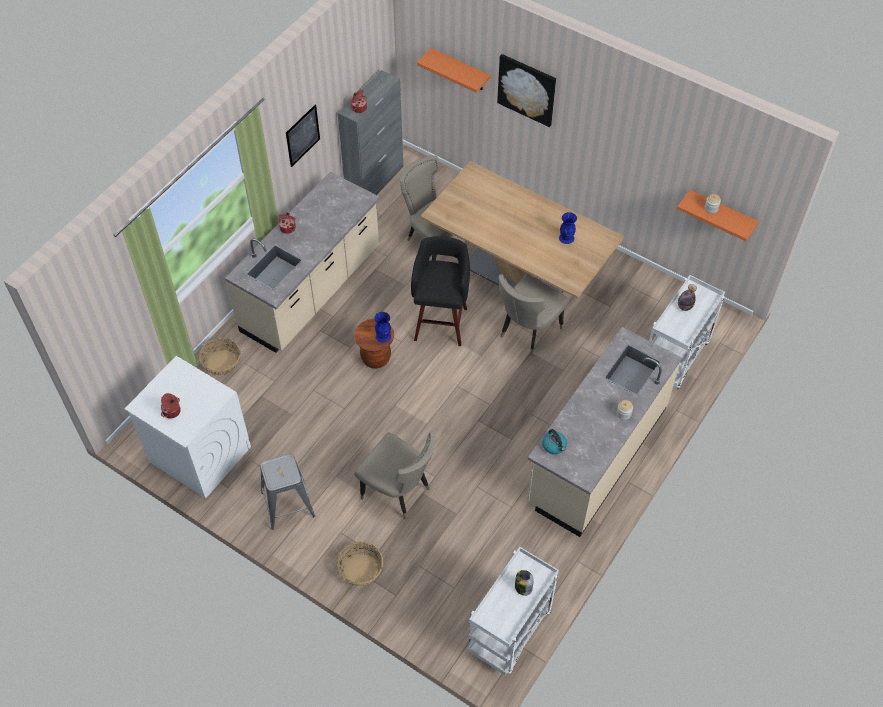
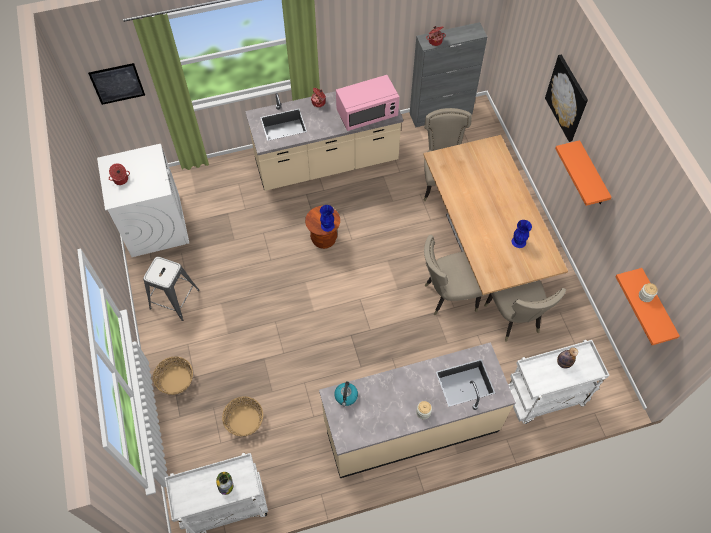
camera: 40 degrees right, 5 degrees up
basket [199,338,241,375] -> basket moved to [222,396,263,437]
picture [286,105,320,167] -> picture moved to [88,63,145,105]
beige chair [354,431,436,520] -> beige chair moved to [484,280,566,341]
black stool [411,236,470,346] -> none
orange shelf [417,48,491,93] -> orange shelf moved to [555,140,612,206]
none -> pink microwave [336,75,399,131]

